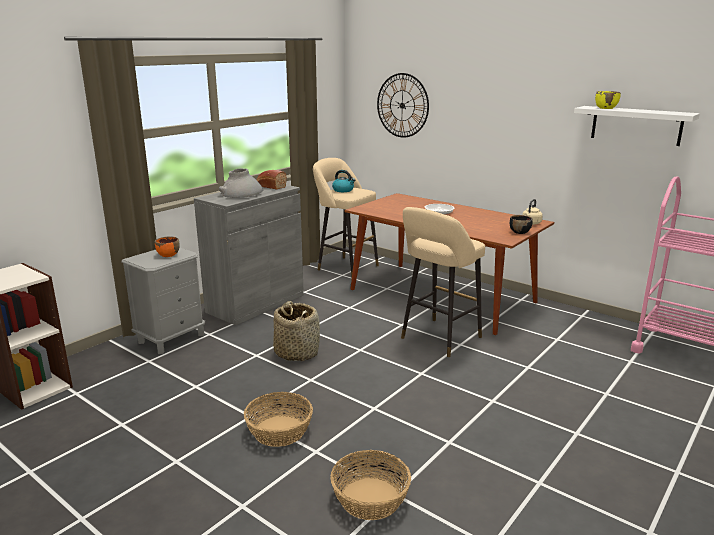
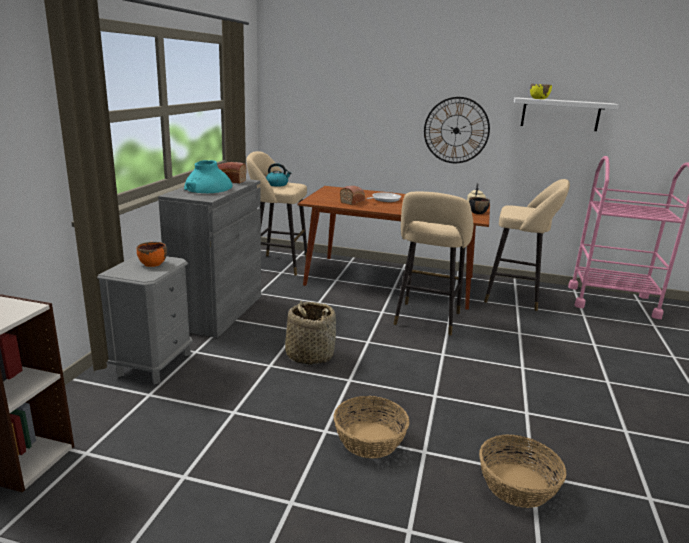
camera: 25 degrees left, 0 degrees up
grey vase [219,168,263,198] -> turquoise vase [184,160,233,193]
wall clock [377,73,429,138] -> wall clock moved to [424,97,490,163]
none -> bread [340,186,365,205]
none -> beige stool [484,179,570,311]

